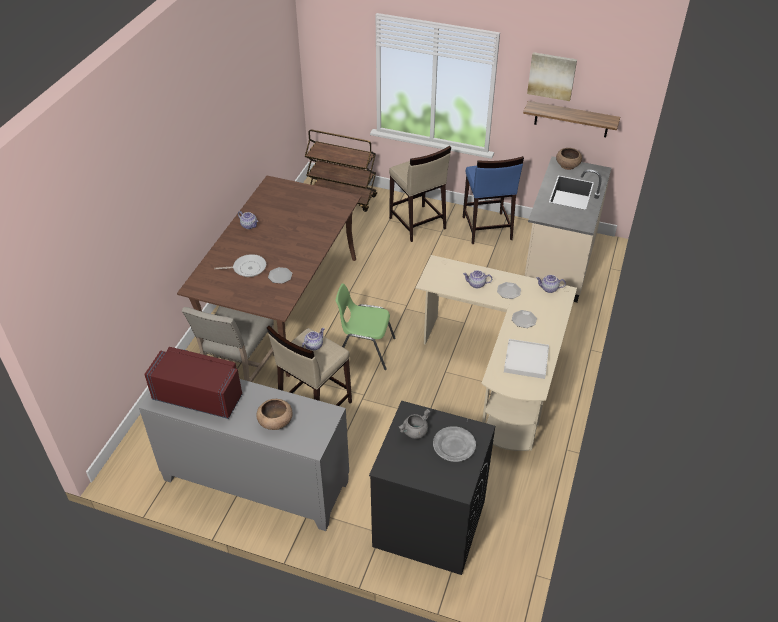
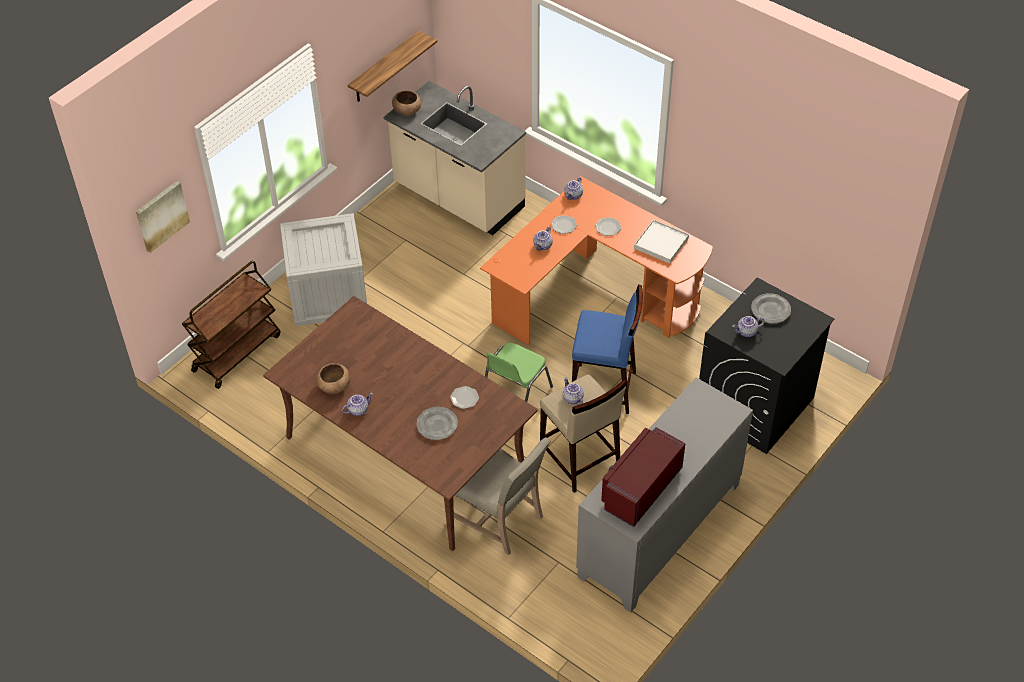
camera: 70 degrees left, 5 degrees up
frying pan [214,254,266,277] -> grey plate [417,407,458,440]
brown bowl [256,399,293,430] -> brown bowl moved to [316,363,350,394]
beige stool [389,146,451,242] -> crate [280,213,367,326]
grey cooking pot [399,409,430,439] -> teapot [732,316,764,337]
beige desk [416,255,577,451] -> orange desk [480,176,713,345]
blue stool [463,156,524,244] -> blue stool moved to [572,285,643,414]
picture [527,52,577,101] -> picture moved to [136,181,190,253]

